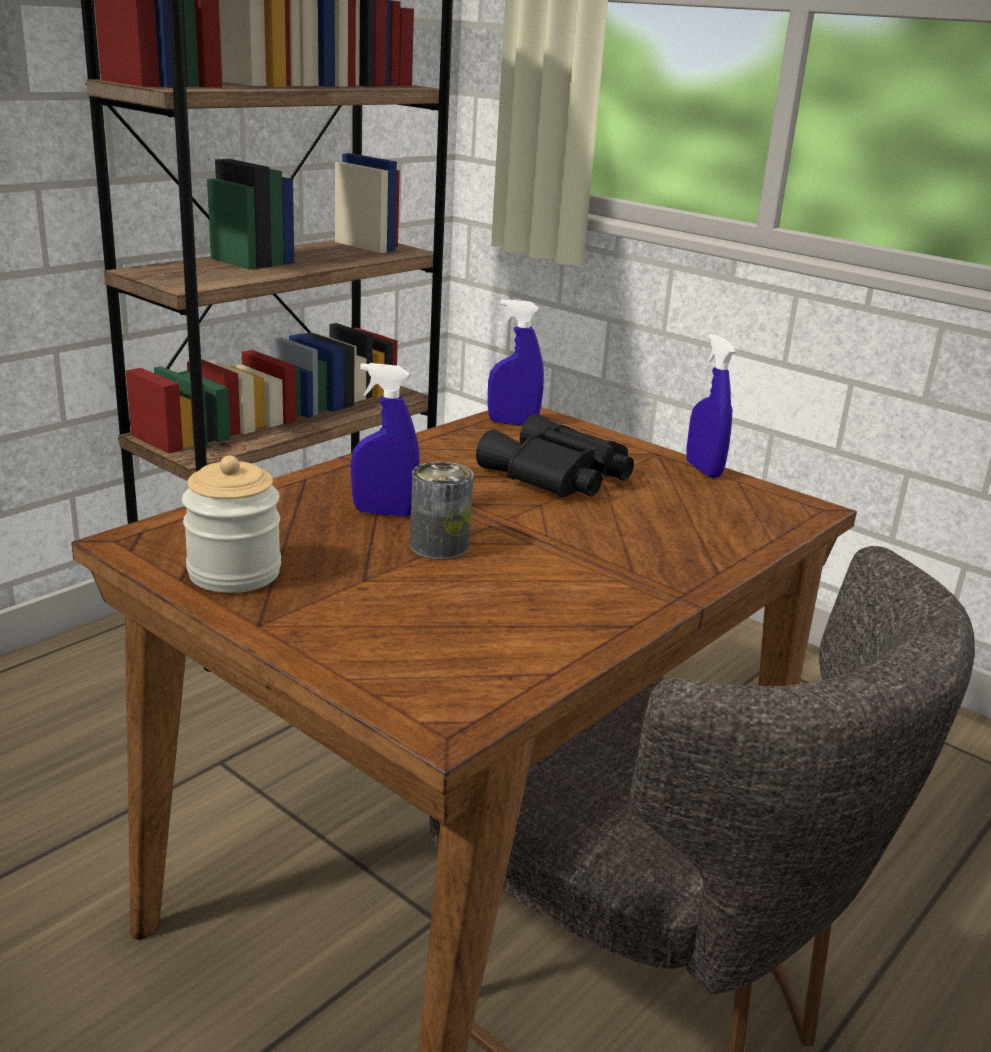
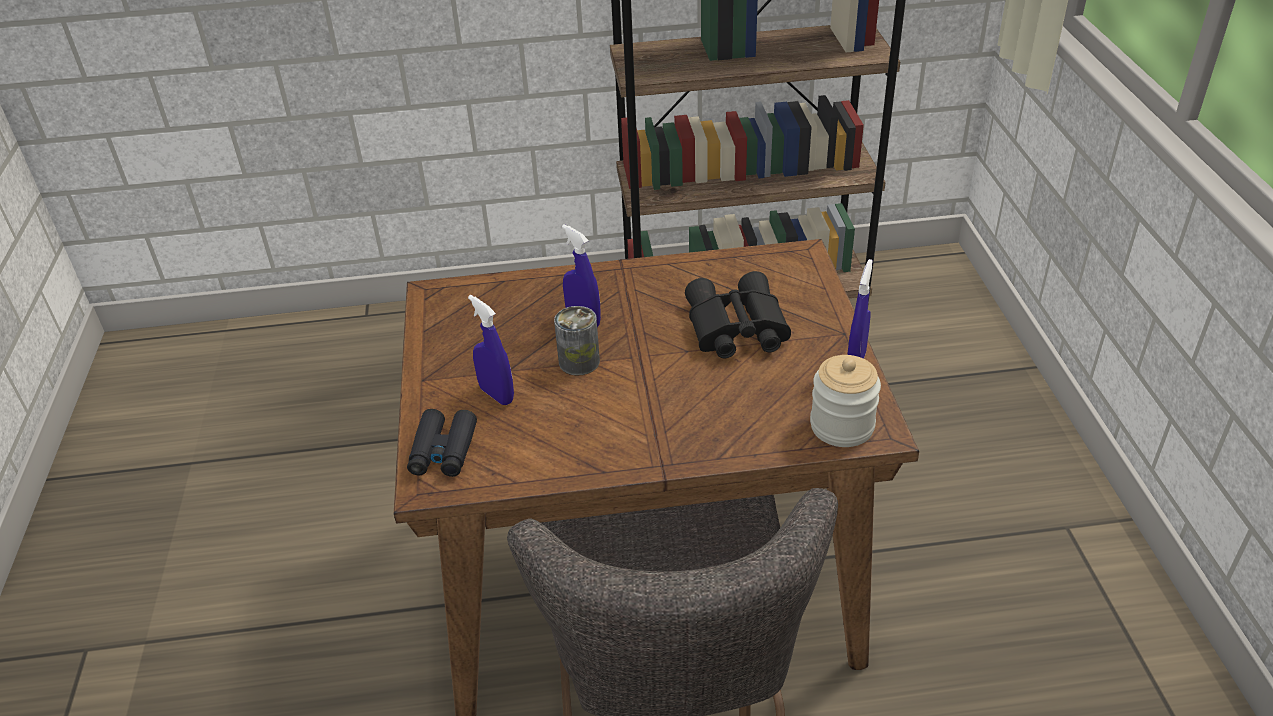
camera: 45 degrees right, 15 degrees up
jar [182,456,281,593] -> jar moved to [810,355,881,447]
blue spray bottle [488,299,544,425] -> blue spray bottle moved to [468,295,514,405]
none -> black binoculars [407,409,477,477]

